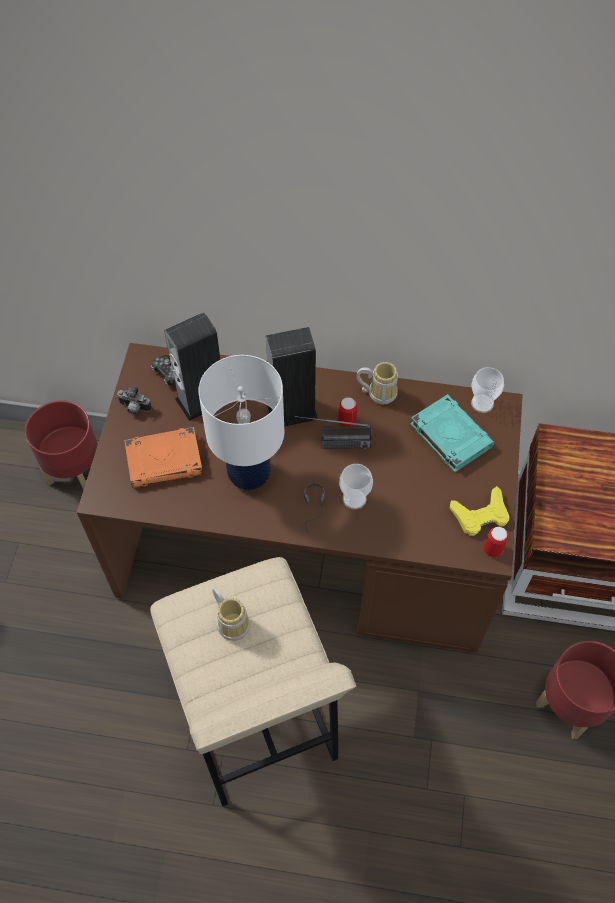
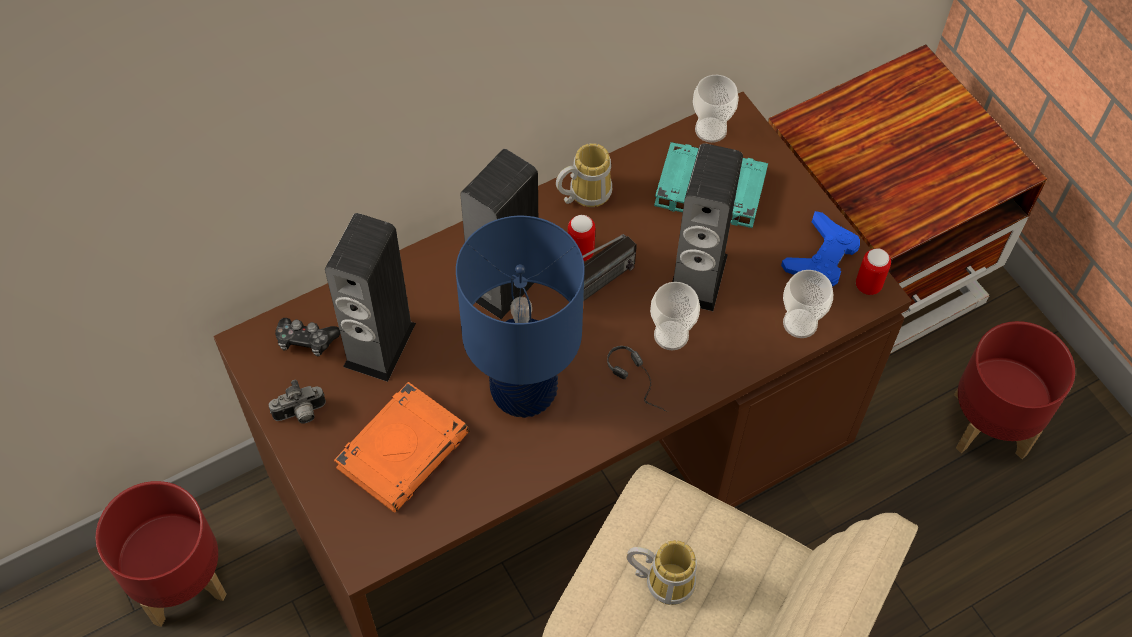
camera: 40 degrees left, 0 degrees up
white table lamp [198,355,284,490] -> blue table lamp [456,216,584,418]
yellow game controller [449,486,509,536] -> blue game controller [781,211,860,287]
none -> speaker [672,143,743,311]
none -> cup [783,270,833,338]

